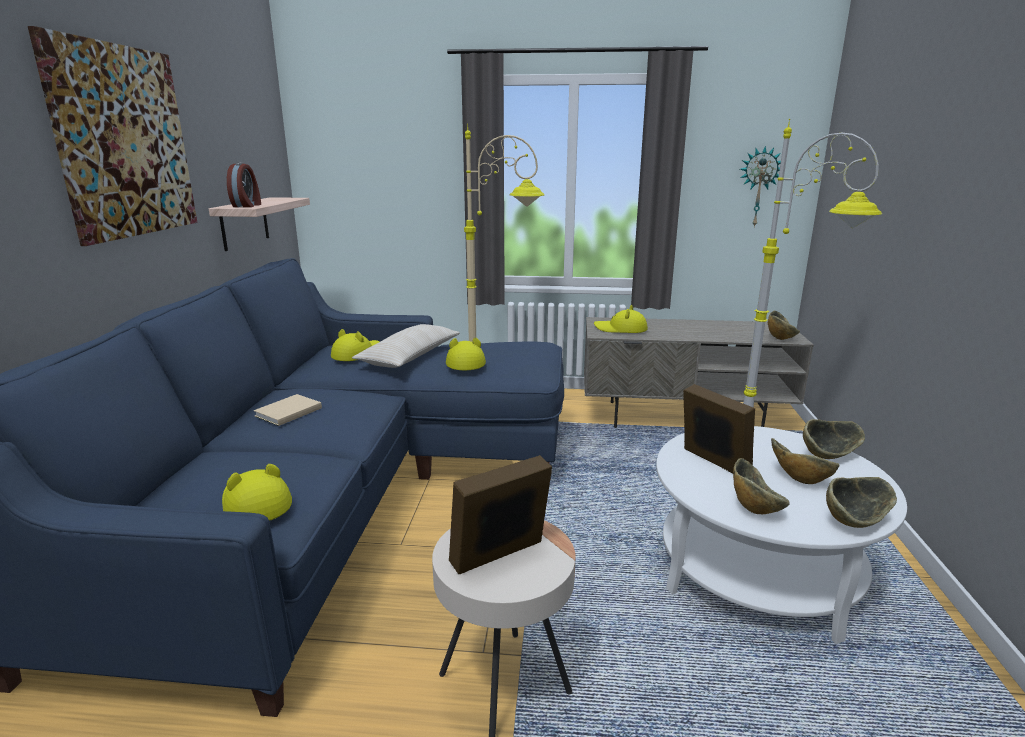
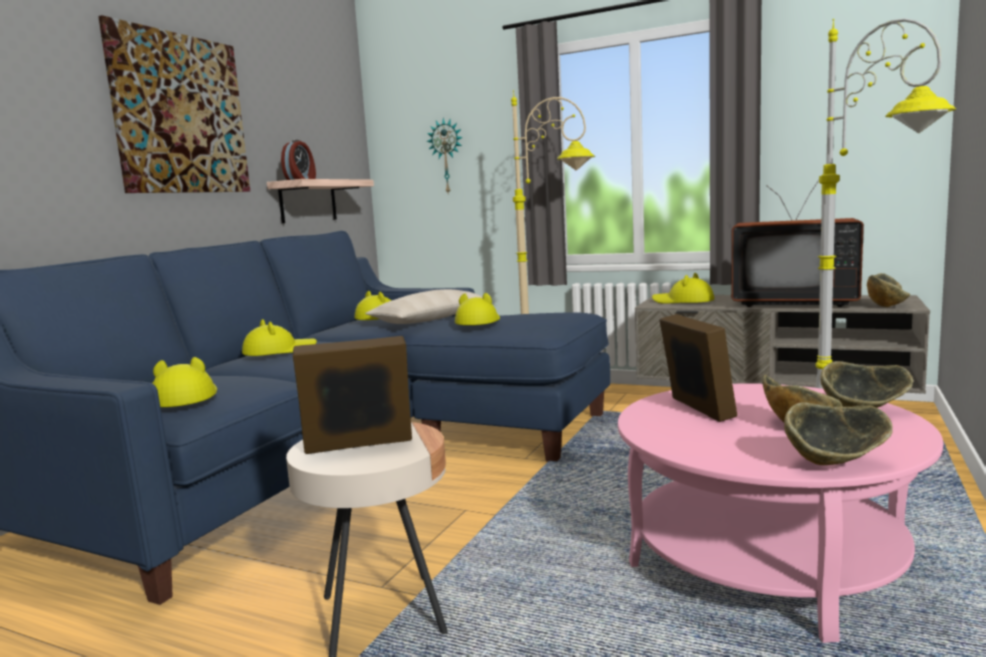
camera: 20 degrees right, 10 degrees down
beige book [254,394,322,426] -> yellow hat [242,319,317,356]
white coffee table [656,426,907,644] -> pink coffee table [618,383,943,643]
bowl [733,458,790,514] -> none
wall clock [740,146,781,227] -> wall clock moved to [426,118,463,195]
none -> television [731,180,864,307]

